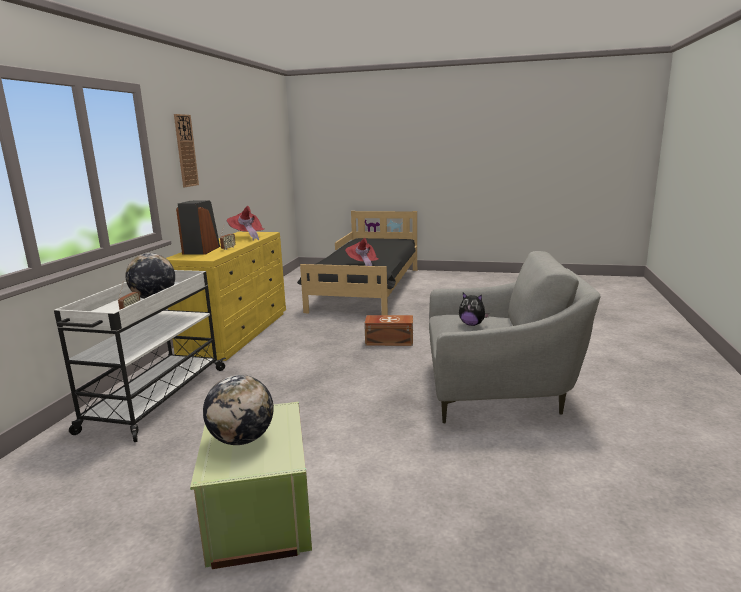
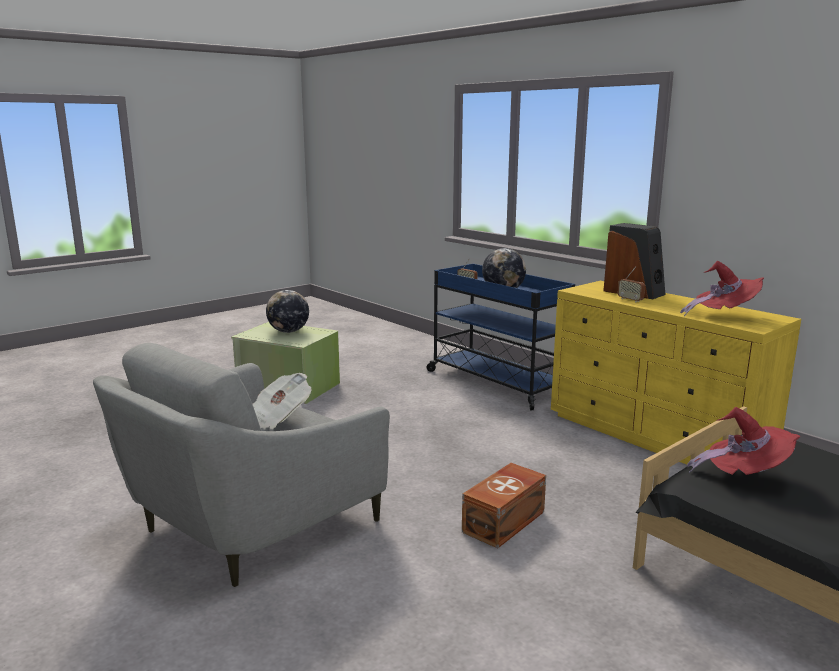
camera: 125 degrees right, 0 degrees up
white cart [54,270,226,442] -> blue cart [427,264,575,410]
wall clock [174,114,199,187] -> none
plush toy [459,293,489,326] -> newspaper [253,373,311,429]

